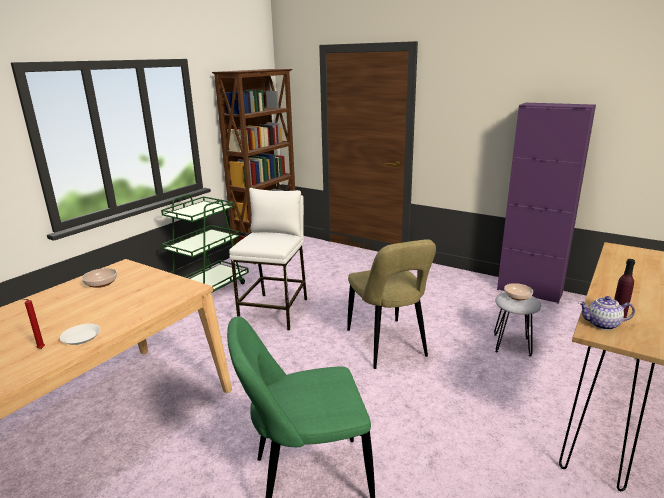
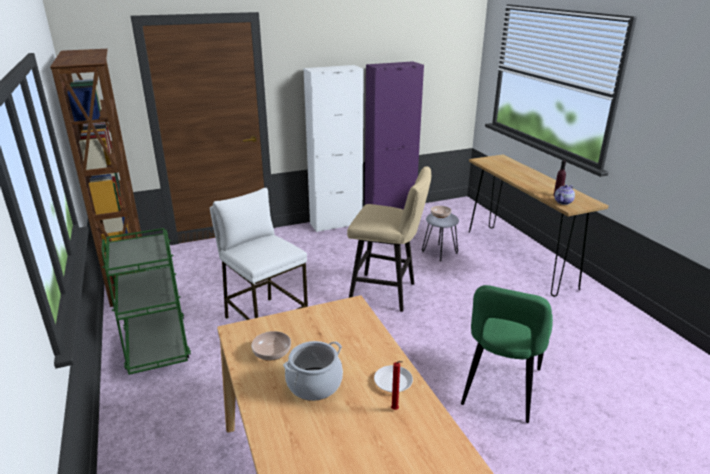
camera: 55 degrees left, 5 degrees up
beige chair [347,239,436,369] -> beige stool [347,167,431,312]
none -> cooking pot [283,341,343,401]
none -> white cabinet [304,65,364,232]

